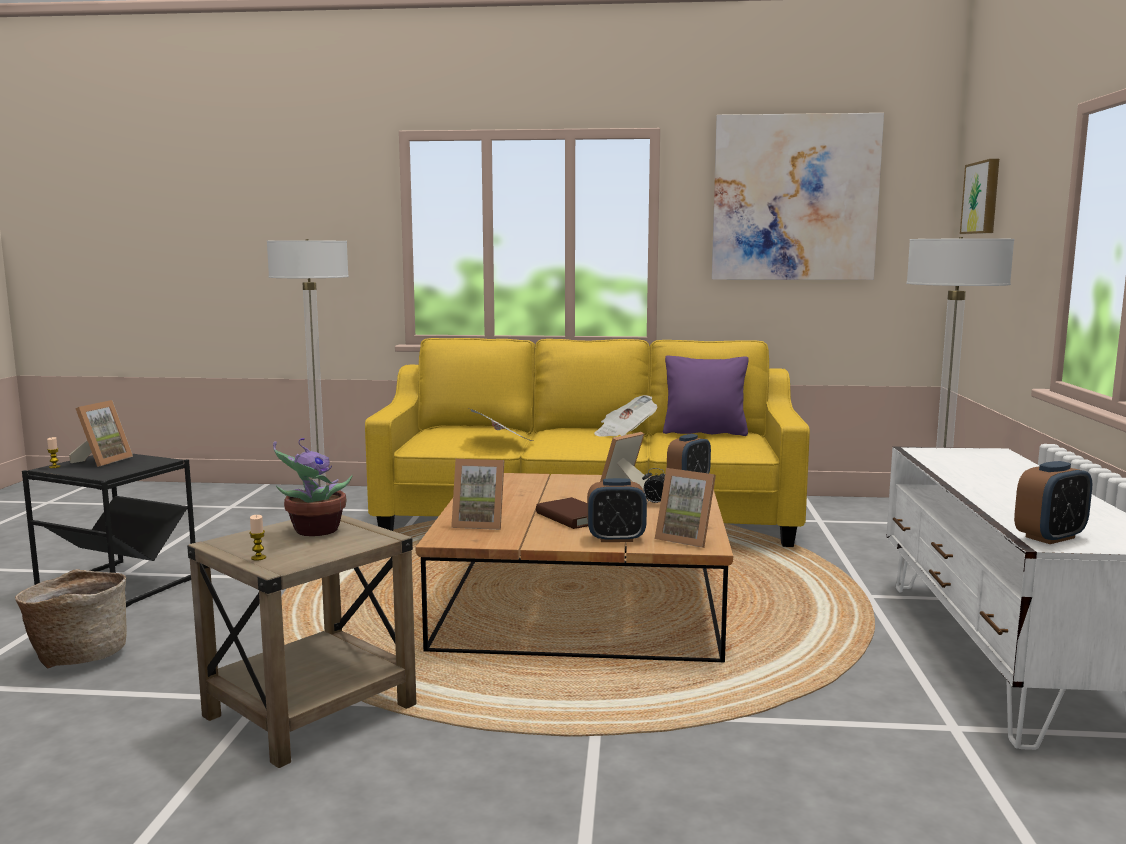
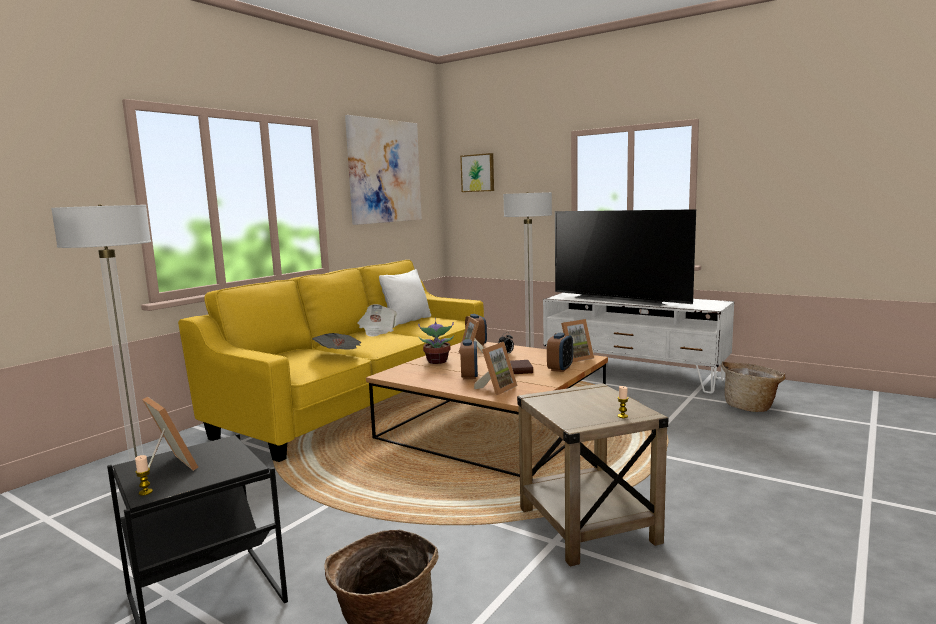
camera: 60 degrees left, 0 degrees up
potted plant [273,438,353,536] -> potted plant moved to [418,318,454,364]
purple pillow [663,355,749,436] -> white pillow [379,269,431,326]
alarm clock [1014,461,1092,544] -> alarm clock moved to [460,339,478,379]
none -> television [555,209,696,306]
none -> basket [721,361,786,412]

